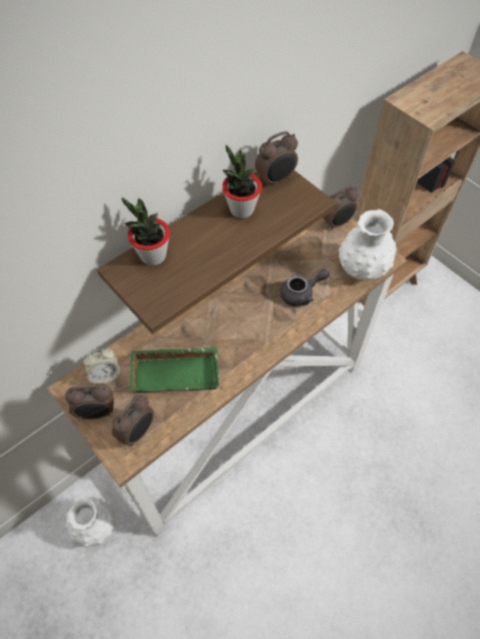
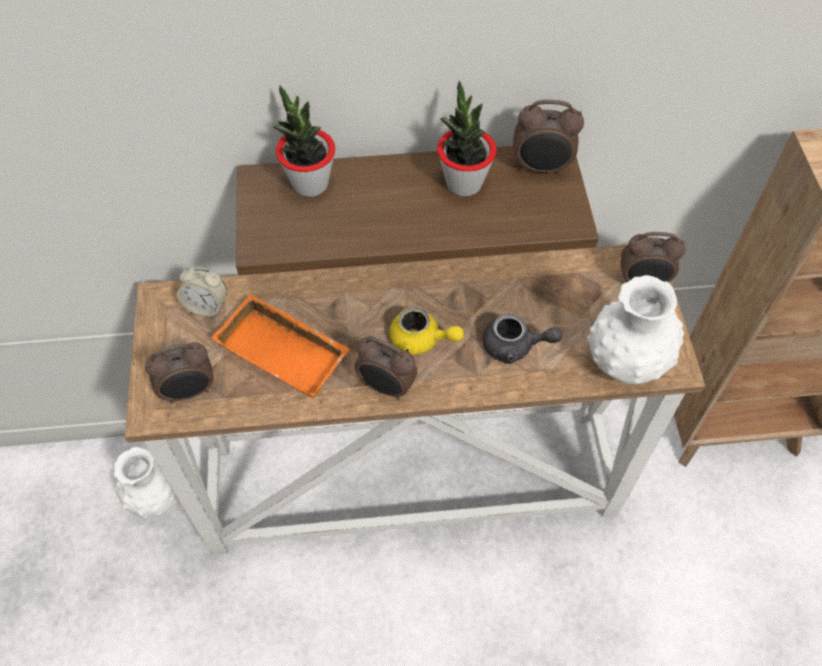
camera: 35 degrees right, 0 degrees up
alarm clock [65,383,114,420] -> alarm clock moved to [354,336,417,400]
green tray [129,347,219,393] -> orange tray [211,294,350,398]
none -> yellow teapot [390,306,464,355]

